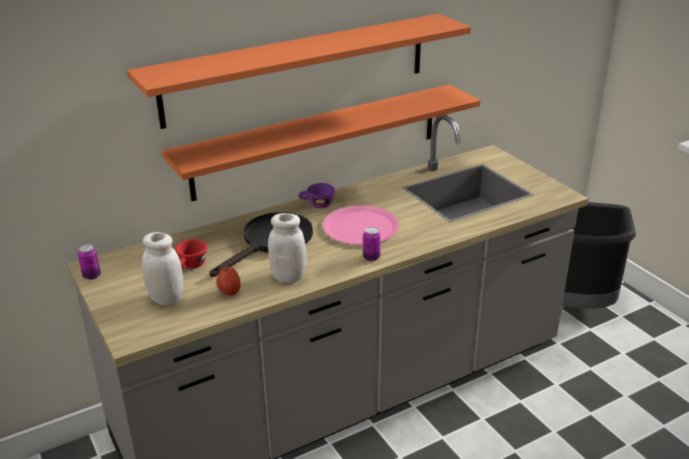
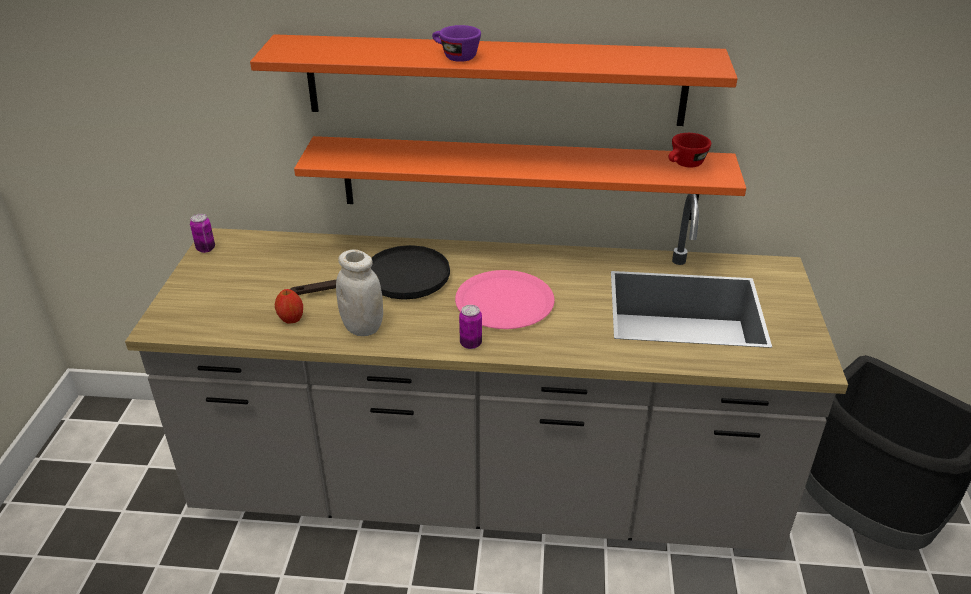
camera: 35 degrees right, 5 degrees up
white jar [142,232,183,305] -> none
red cup [175,239,207,269] -> red cup moved to [668,133,711,168]
purple cup [299,183,335,208] -> purple cup moved to [432,25,481,62]

